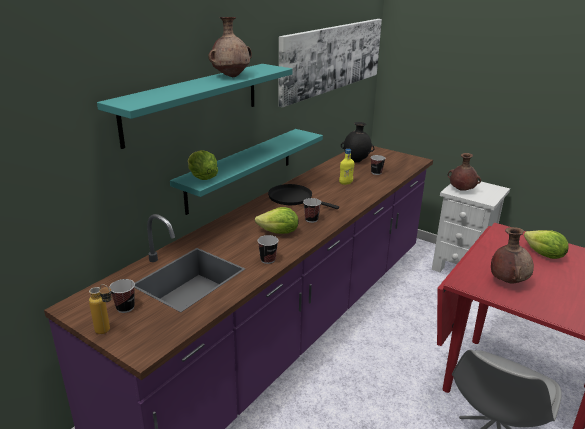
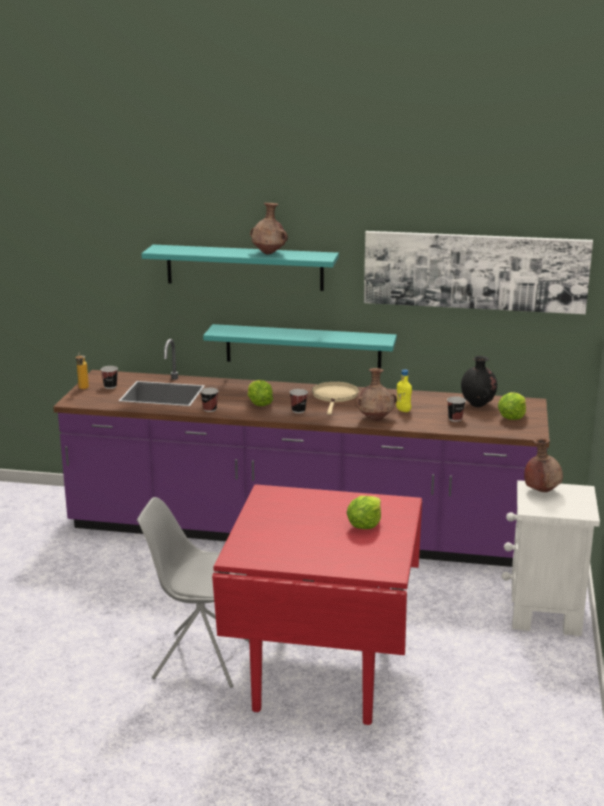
camera: 65 degrees right, 5 degrees down
lettuce [188,150,218,180] -> lettuce moved to [498,393,526,420]
black frying pan [268,184,339,209] -> beige frying pan [312,382,359,415]
brown vase [491,227,534,284] -> brown vase moved to [355,368,397,421]

